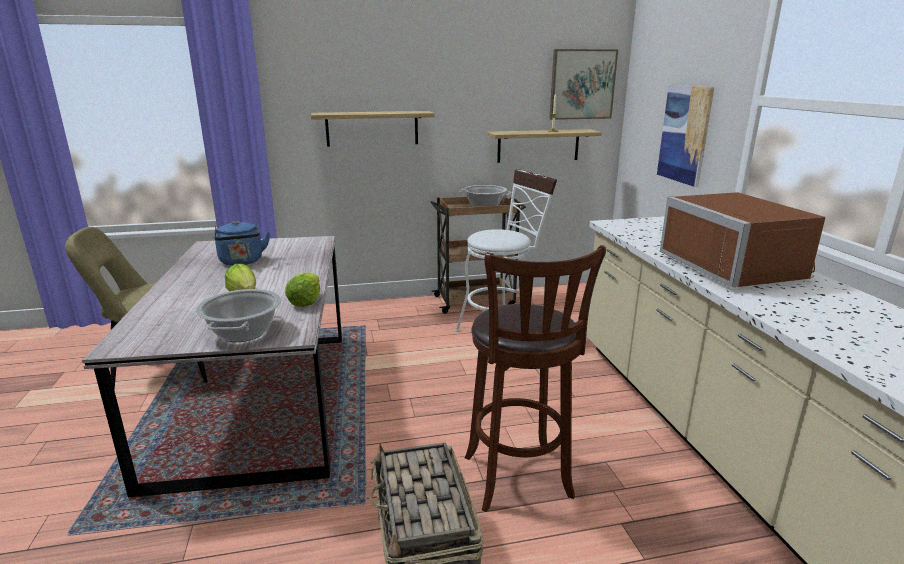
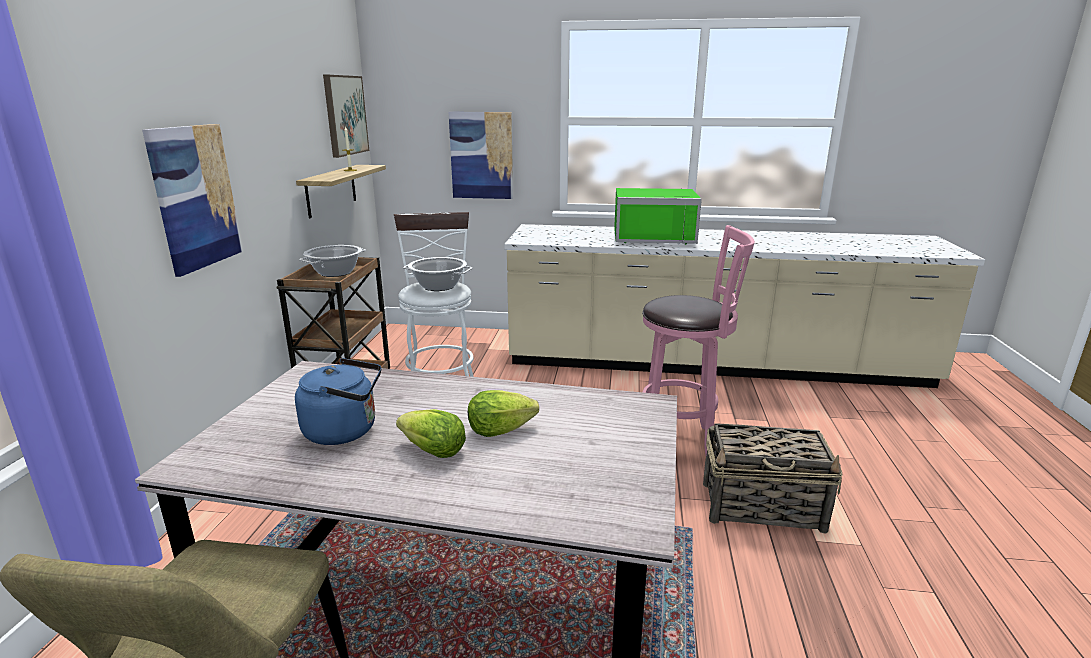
camera: 70 degrees left, 0 degrees up
cooking pot [196,289,281,342] -> cooking pot moved to [403,257,473,291]
lettuce [285,272,320,307] -> lettuce moved to [396,409,466,458]
shelf [311,111,435,147] -> picture [142,124,243,277]
brown stool [465,245,606,512] -> pink stool [642,225,755,455]
brown microwave [660,192,825,288] -> green microwave [614,188,702,244]

